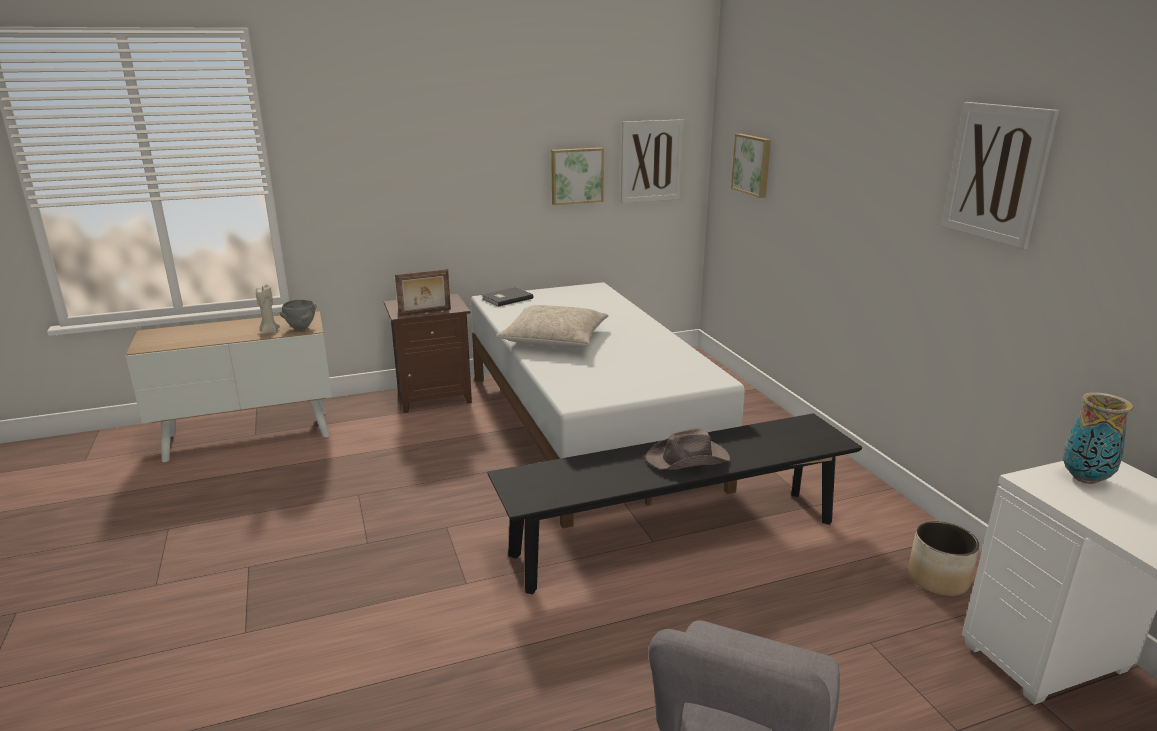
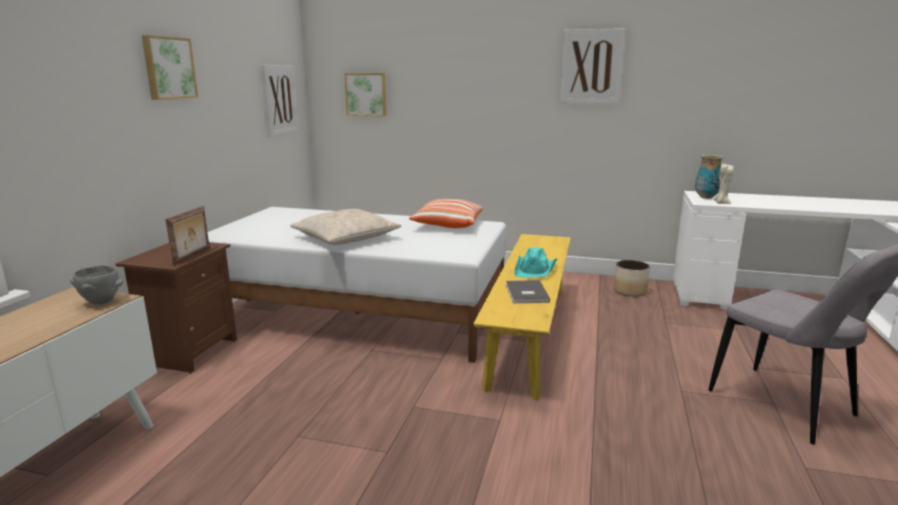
camera: 55 degrees left, 5 degrees down
beige candle [256,284,280,334] -> beige candle moved to [714,164,734,204]
grey book [482,287,533,307] -> grey book moved to [506,280,550,303]
black bench [487,413,862,594] -> yellow bench [473,234,571,400]
picture [551,148,604,205] -> picture moved to [142,35,198,100]
brown hat [645,428,730,470] -> turquoise hat [514,248,557,278]
none -> pillow [409,199,483,228]

